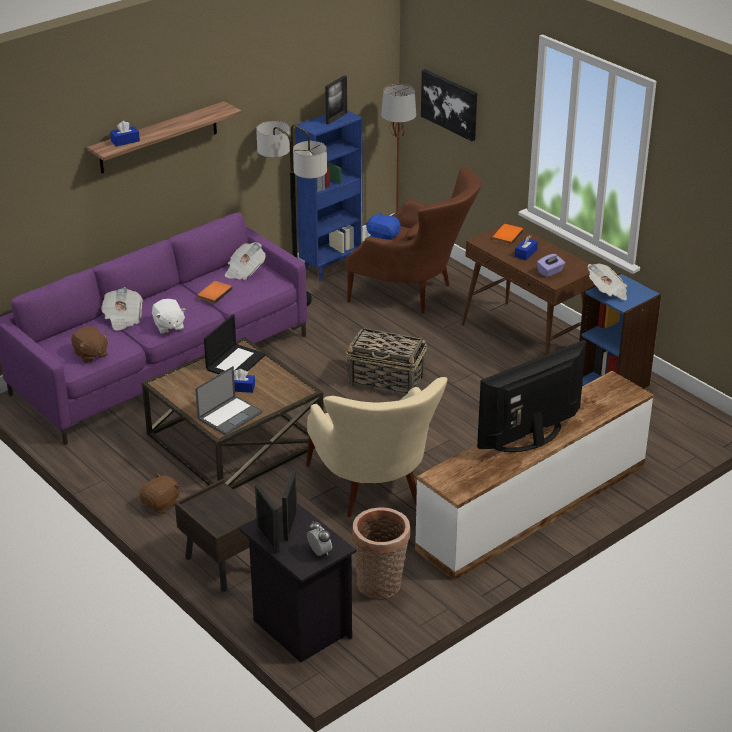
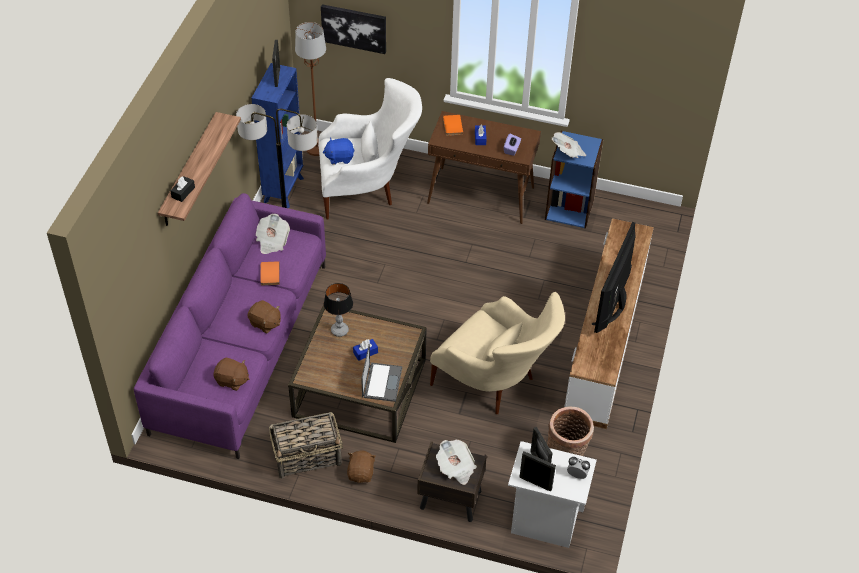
camera: 35 degrees left, 15 degrees up
newspaper [101,287,143,331] -> newspaper moved to [436,440,477,485]
blue tissue box [110,121,140,147] -> black tissue box [170,176,195,202]
white plush toy [152,299,186,334] -> brown plush toy [247,300,281,334]
laptop [204,314,266,374] -> table lamp [324,283,353,337]
black nightstand [240,503,356,663] -> white nightstand [508,441,597,548]
brown armchair [346,167,481,314] -> white armchair [318,78,422,220]
basket [346,328,427,396] -> basket moved to [269,412,343,478]

